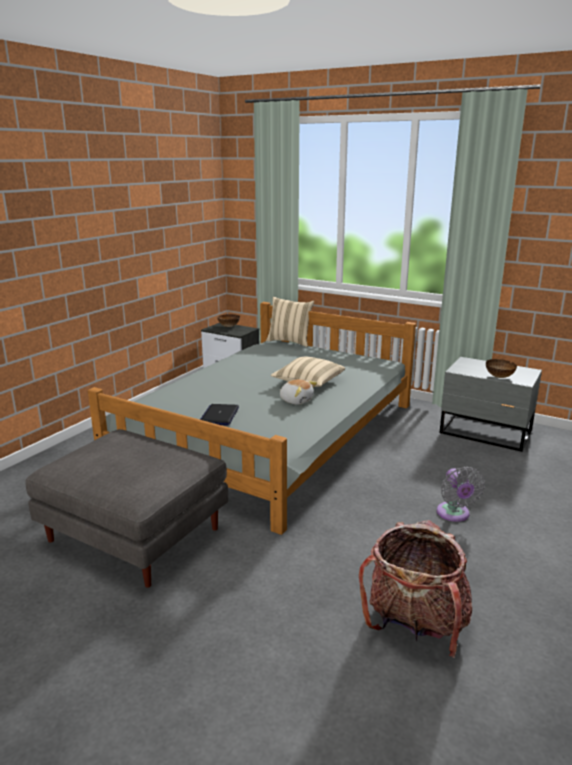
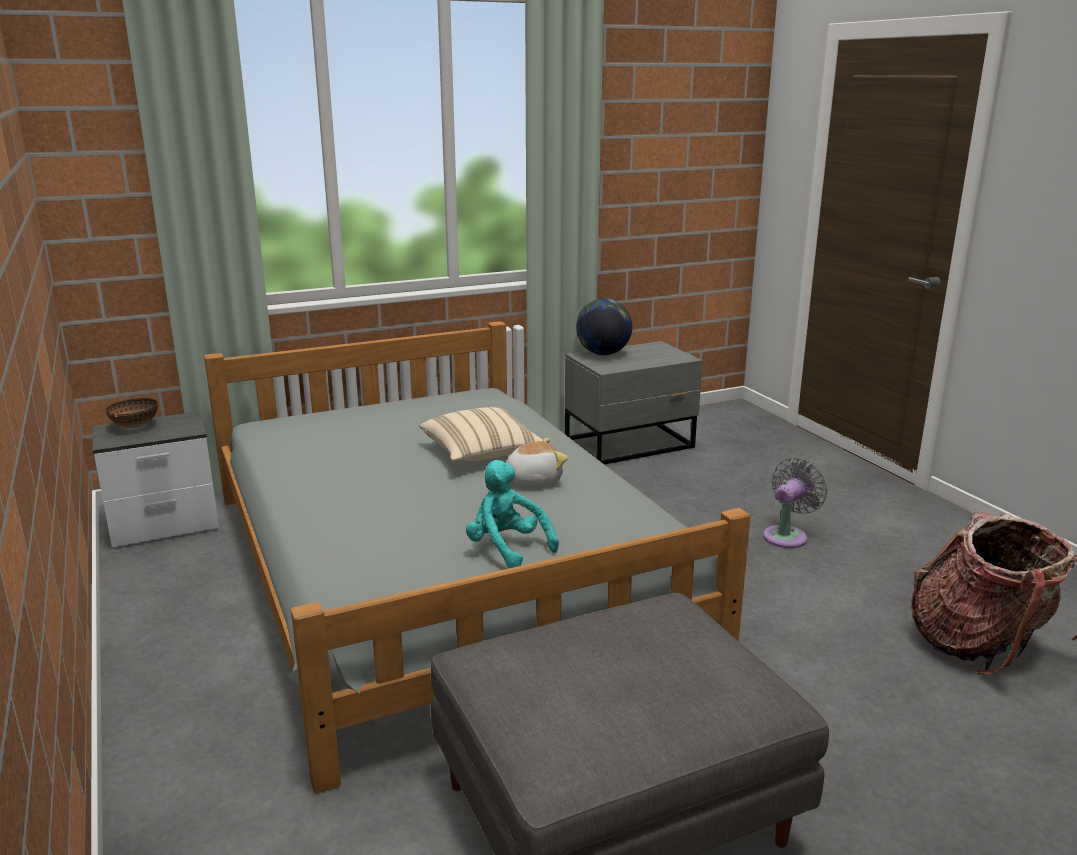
camera: 55 degrees left, 0 degrees up
laptop [200,404,239,425] -> turquoise plush toy [466,460,559,568]
beige pillow [266,297,314,347] -> none
grey fan [437,467,485,522] -> grey fan turned 75 degrees counterclockwise [763,457,828,548]
bowl [486,359,517,378] -> none
none -> globe [576,298,633,355]

